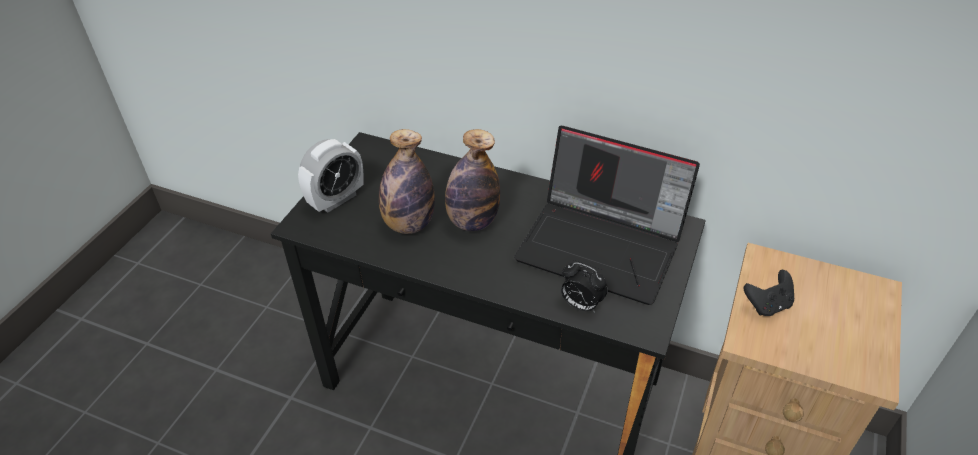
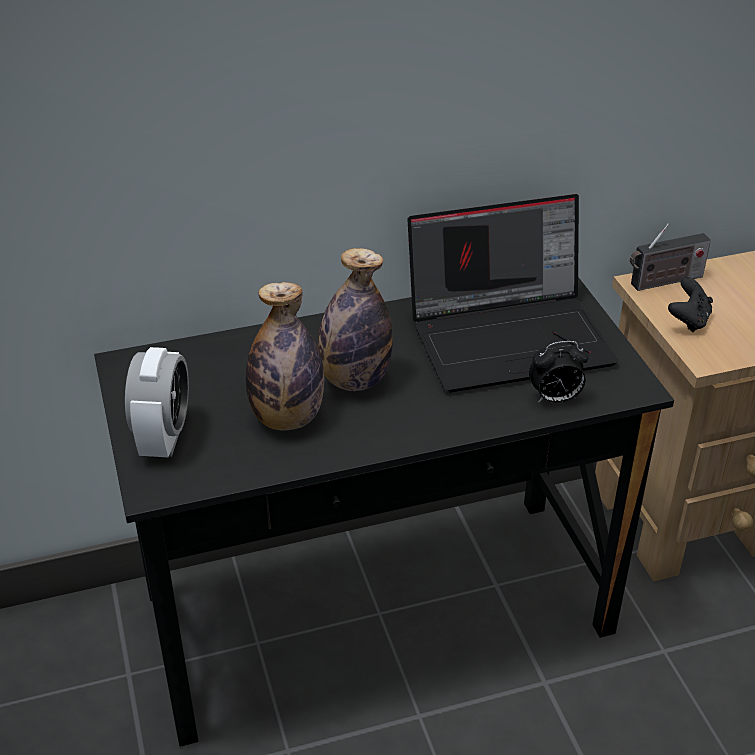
camera: 40 degrees left, 5 degrees down
none -> radio [630,223,711,291]

